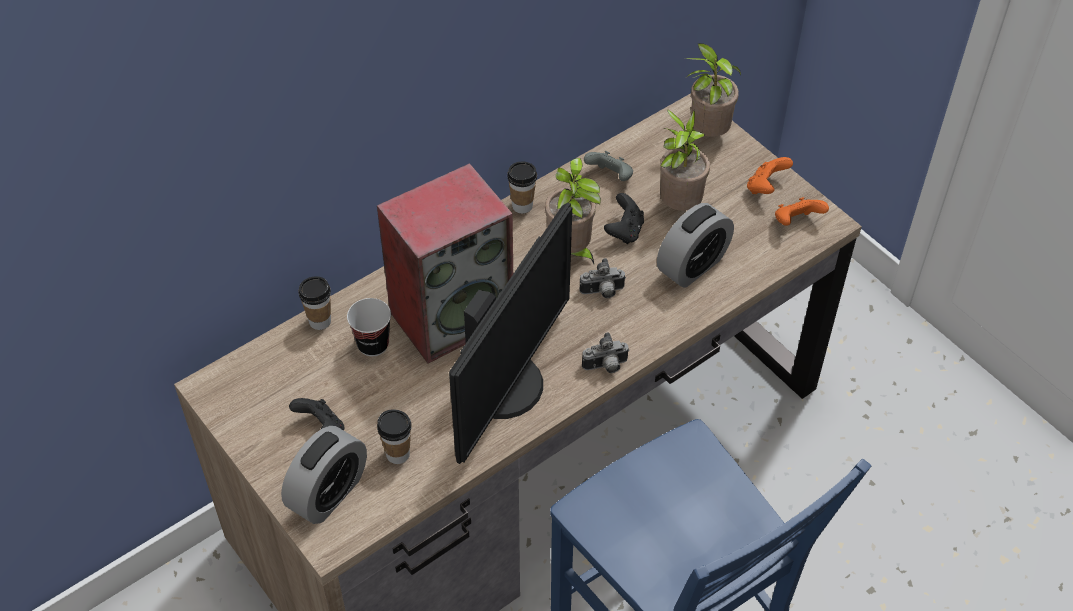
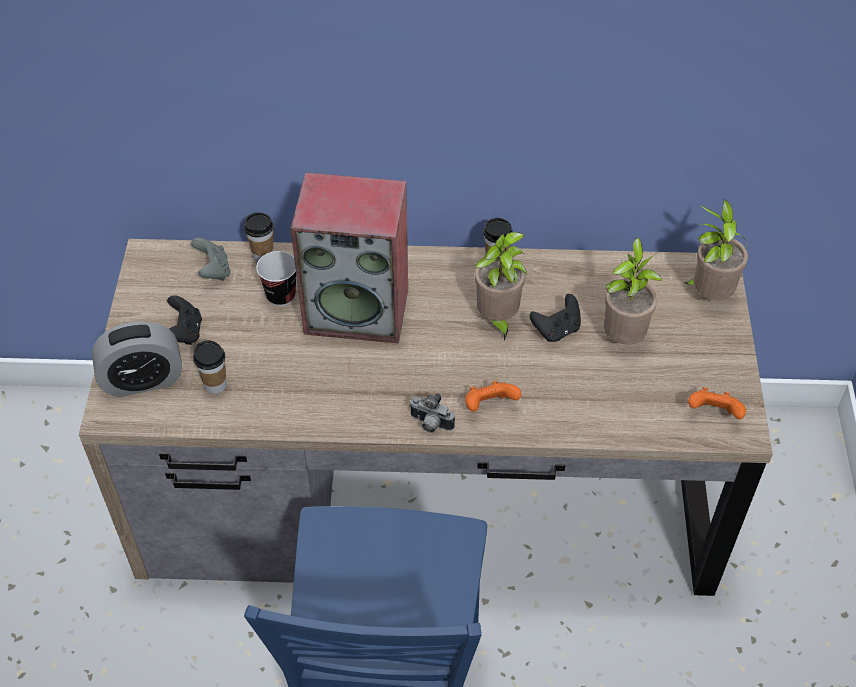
camera: 40 degrees right, 0 degrees up
monitor [449,203,572,464] -> none
camera [579,258,626,298] -> none
grey game controller [584,151,633,181] -> grey game controller moved to [191,238,231,280]
alarm clock [657,203,734,288] -> none
orange game controller [747,157,793,194] -> orange game controller moved to [465,381,522,412]

